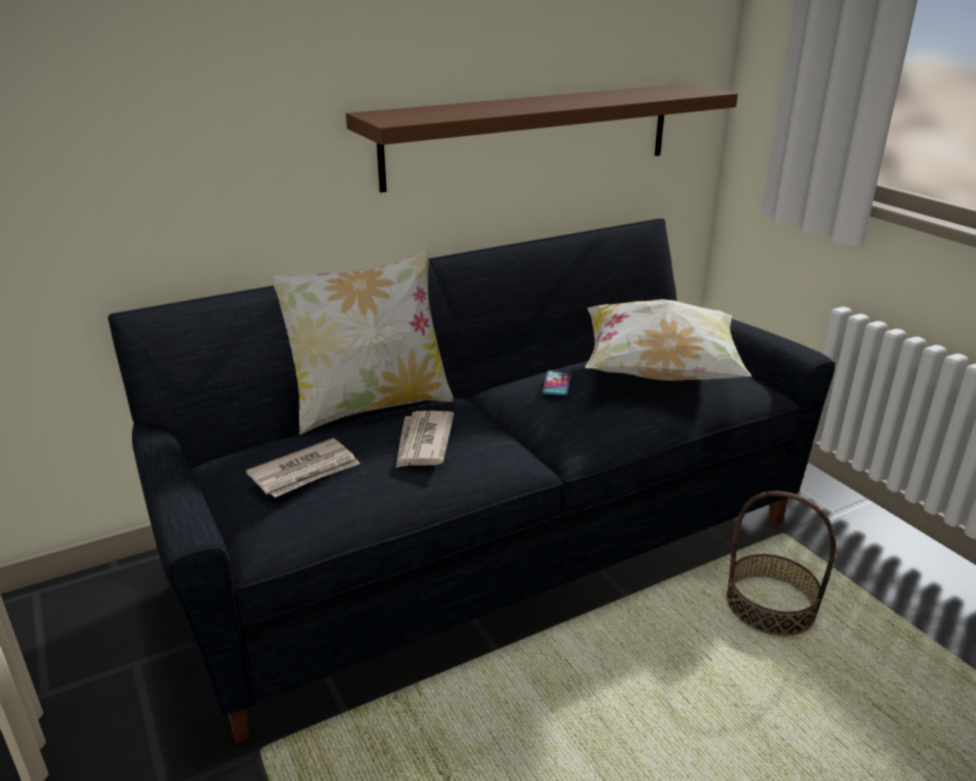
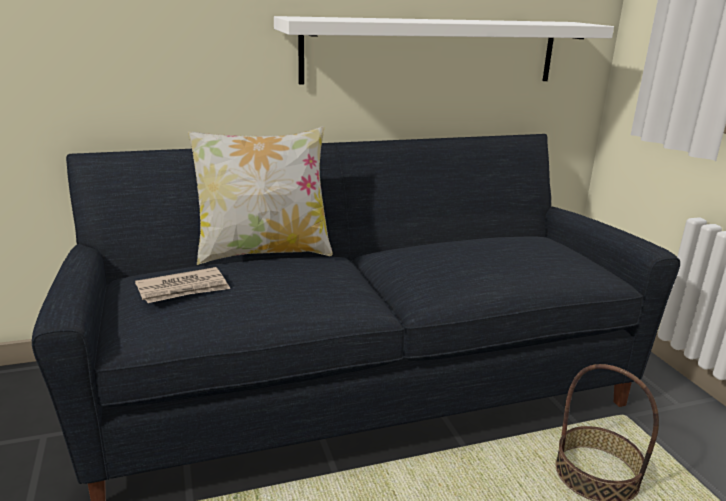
camera: 10 degrees right, 5 degrees down
brown shelf [346,84,738,192] -> white shelf [274,16,614,84]
newspaper [396,411,454,468] -> none
phone [542,370,571,395] -> none
pillow [585,299,752,381] -> none

